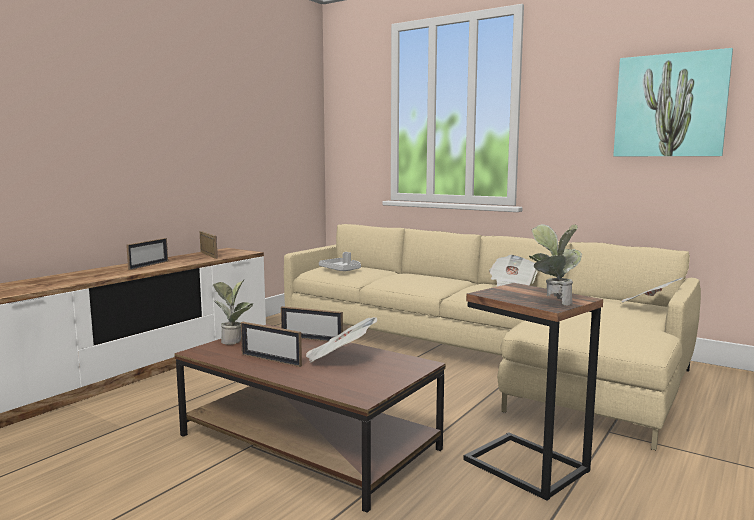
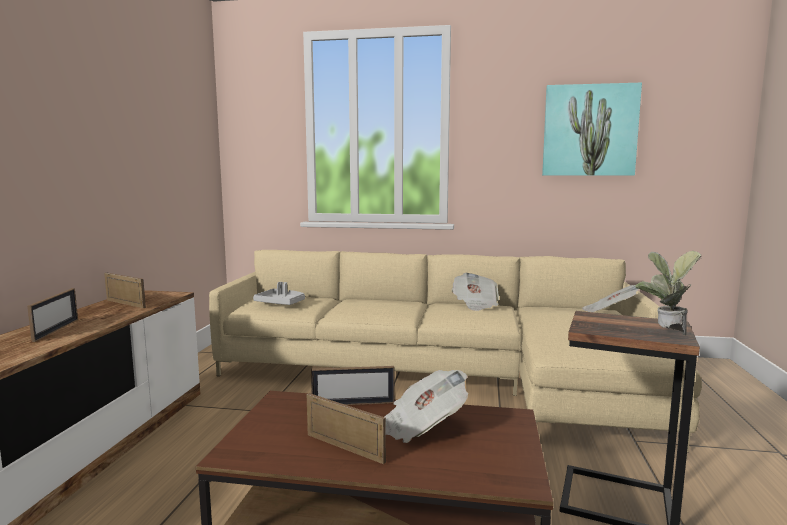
camera: 25 degrees left, 0 degrees up
potted plant [213,280,253,345] -> none
picture frame [241,322,302,367] -> picture frame turned 150 degrees counterclockwise [307,393,386,464]

